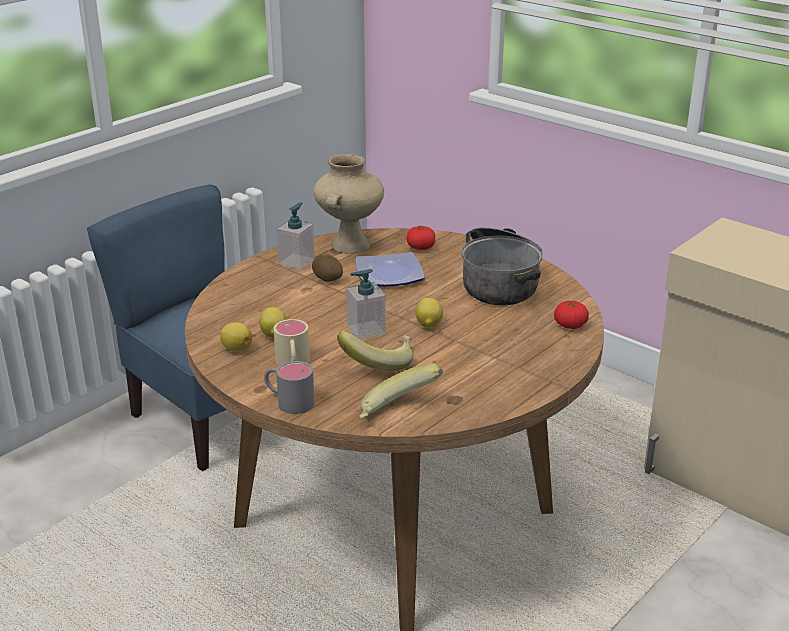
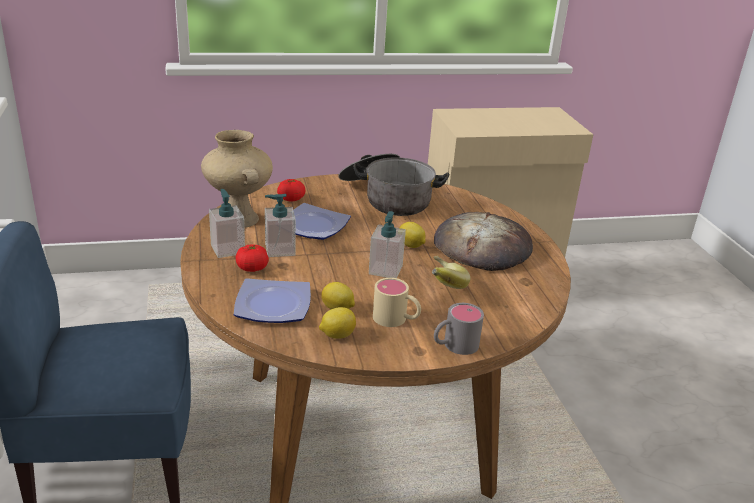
camera: 55 degrees left, 0 degrees up
potato [312,255,343,282] -> soap dispenser [265,194,296,257]
banana [359,363,443,419] -> none
tomato [554,301,589,329] -> tomato moved to [236,244,269,272]
none -> plate [234,278,311,323]
none -> bread [434,212,533,271]

